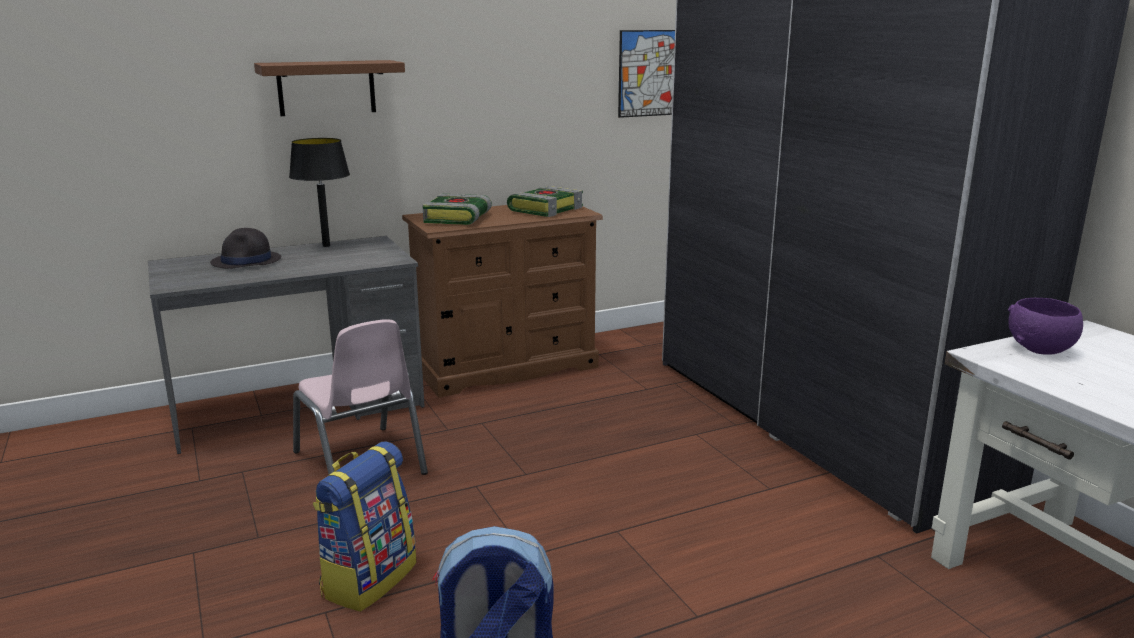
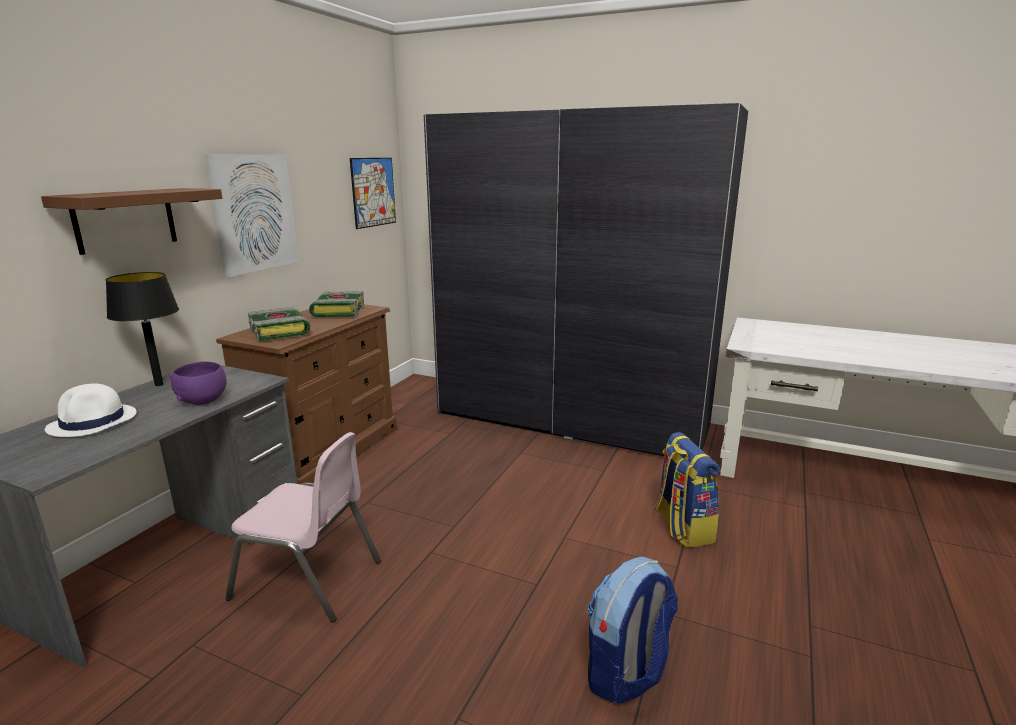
camera: 40 degrees left, 0 degrees up
black hat [210,228,281,269] -> white hat [45,383,137,437]
backpack [313,442,417,612] -> backpack moved to [654,432,720,548]
purple bowl [1008,298,1083,355] -> purple bowl moved to [170,361,227,405]
none -> picture [204,154,299,277]

